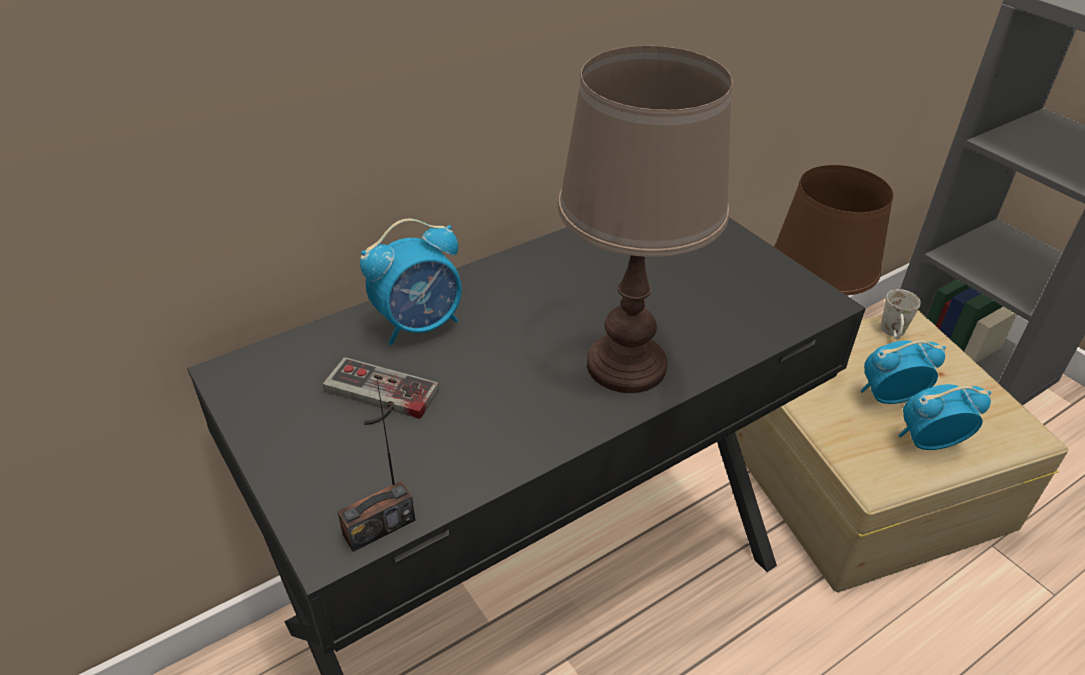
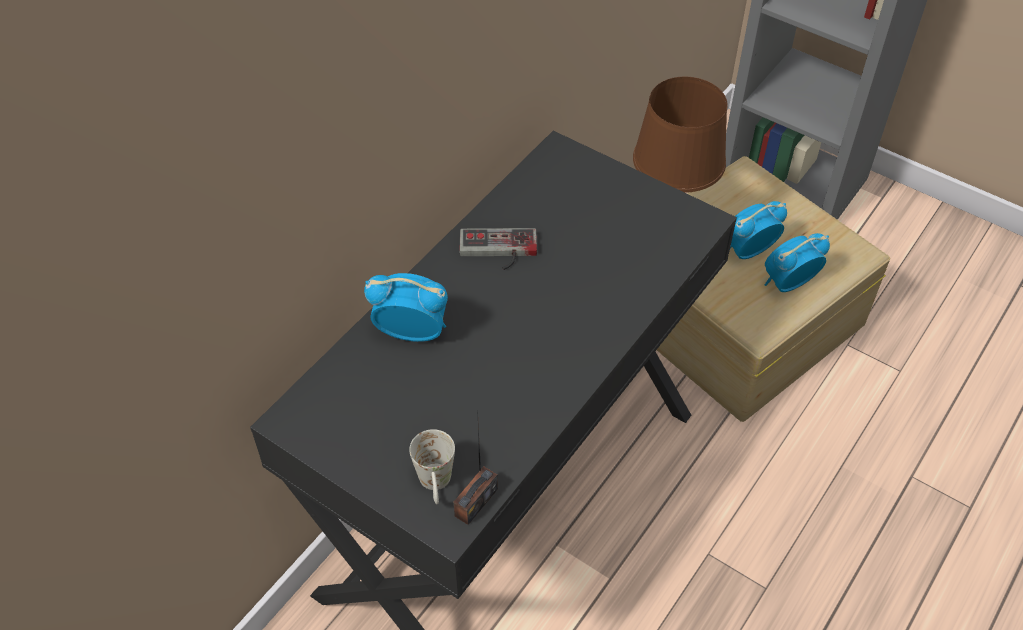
camera: 20 degrees left, 10 degrees up
game controller [323,357,439,425] -> game controller moved to [459,228,537,270]
alarm clock [360,219,462,345] -> alarm clock turned 120 degrees counterclockwise [364,273,448,342]
brown table lamp [558,46,733,393] -> none
white mug [881,289,921,340] -> white mug moved to [409,429,455,504]

